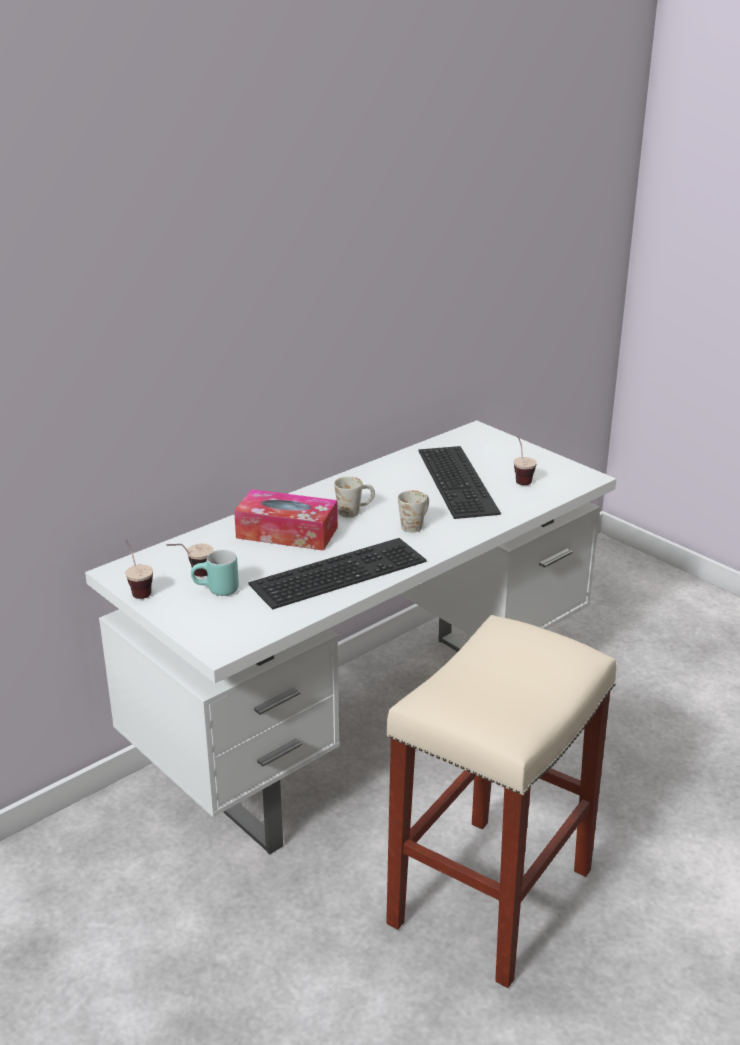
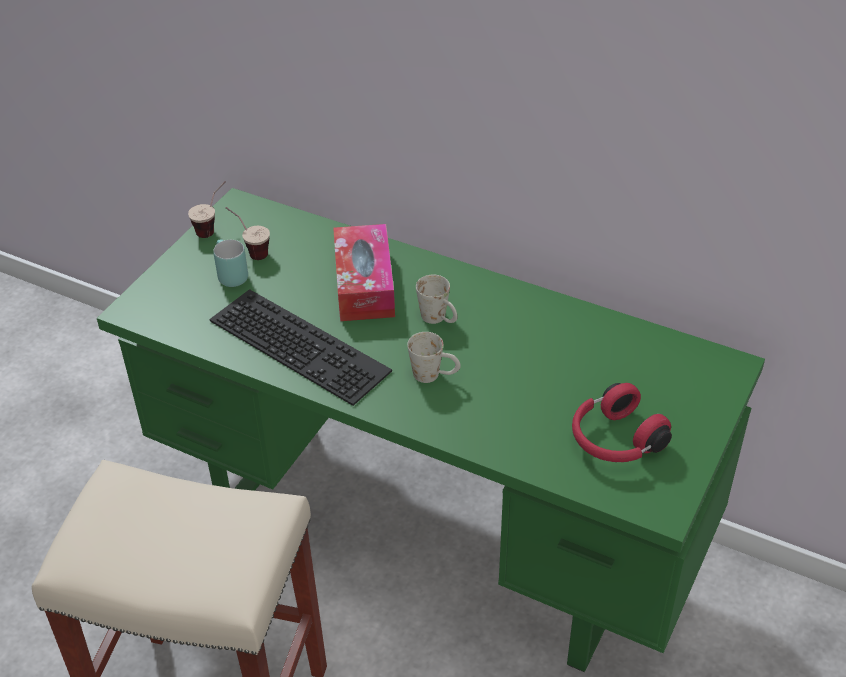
camera: 70 degrees right, 15 degrees up
white desk [85,420,616,855] -> green desk [97,188,765,672]
keyboard [418,446,501,519] -> none
cup [514,435,537,485] -> red headphones [572,383,672,462]

